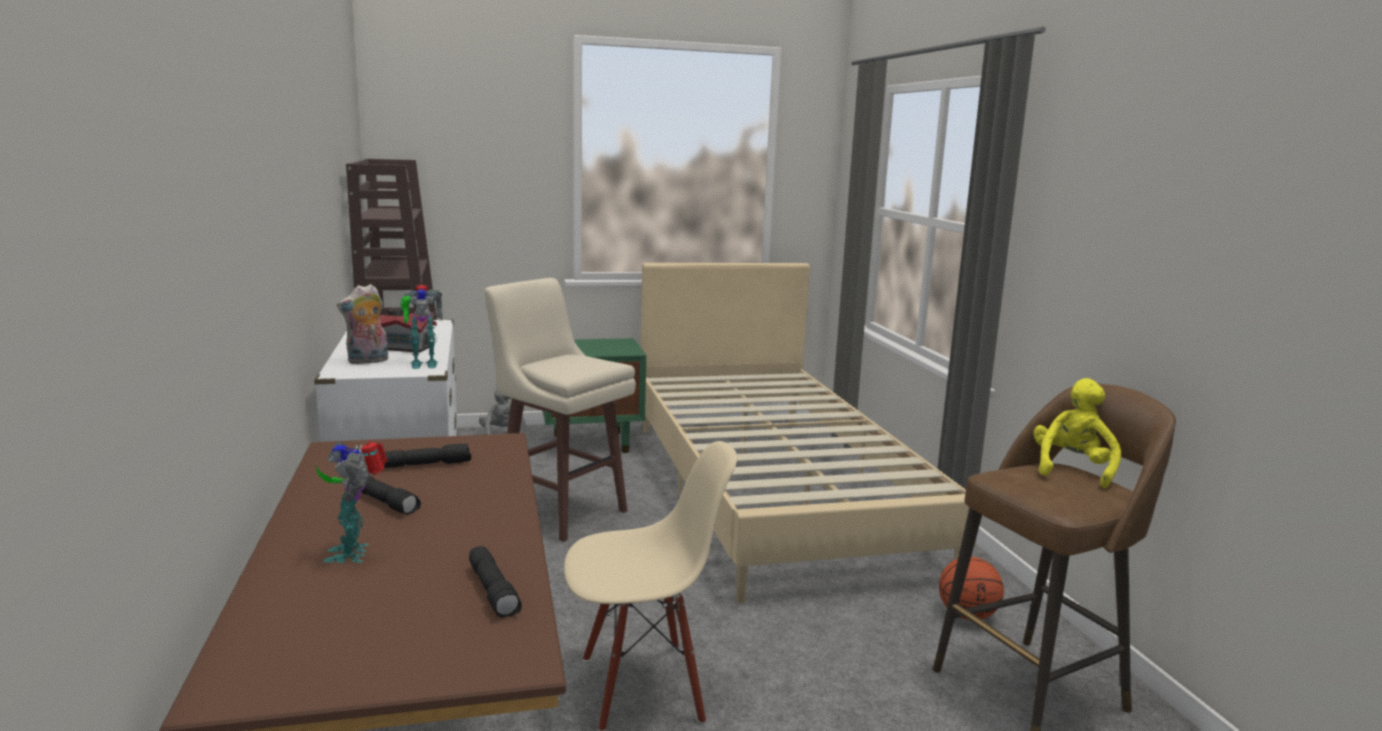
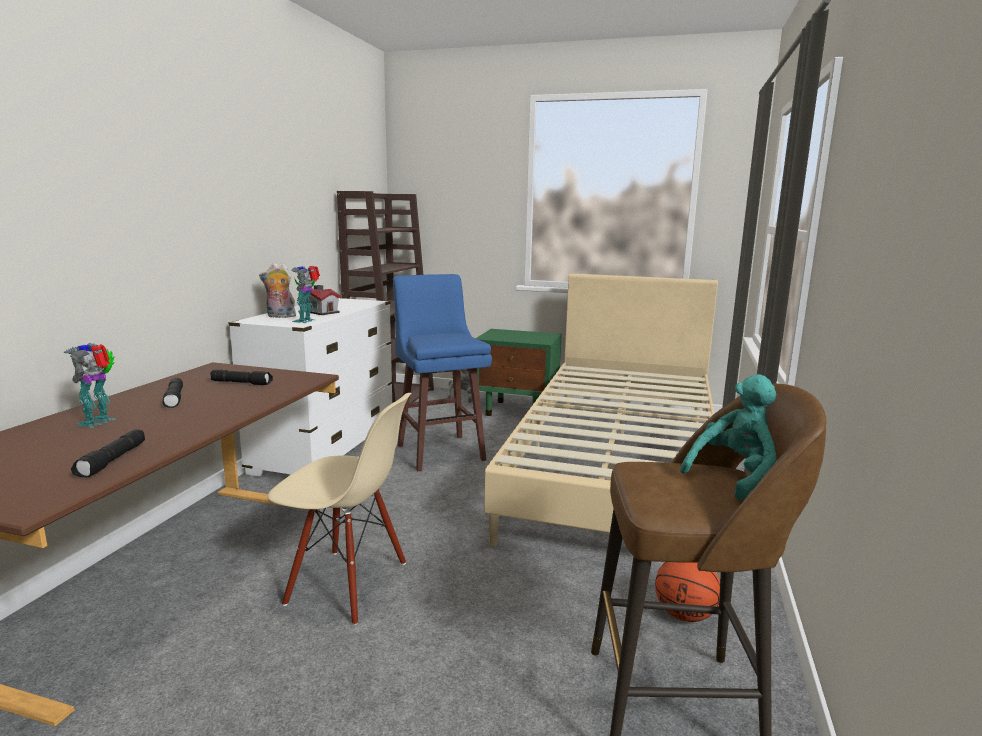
camera: 30 degrees right, 0 degrees up
toy robot [400,285,442,369] -> toy robot turned 90 degrees clockwise [291,266,320,323]
beige stool [484,278,636,542] -> blue stool [393,274,492,471]
yellow plush toy [1033,378,1122,488] -> turquoise plush toy [680,374,777,500]

